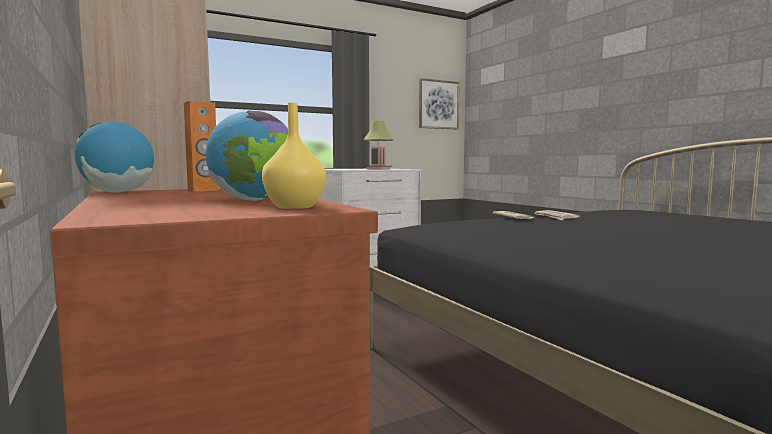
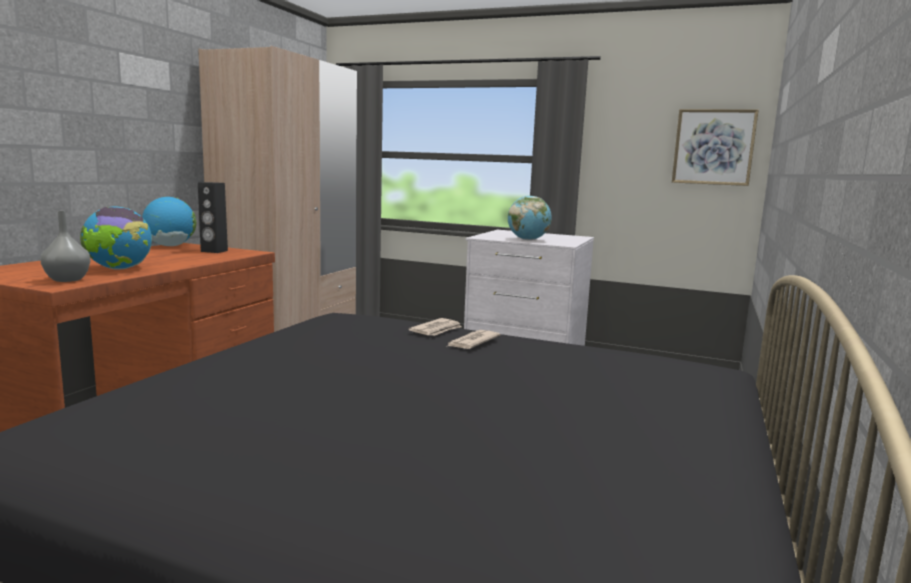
camera: 50 degrees right, 5 degrees up
orange speaker [184,101,219,192] -> black speaker [198,182,228,253]
yellow vase [262,103,326,209] -> grey vase [40,211,91,282]
table lamp [363,121,394,169] -> globe [508,195,552,240]

